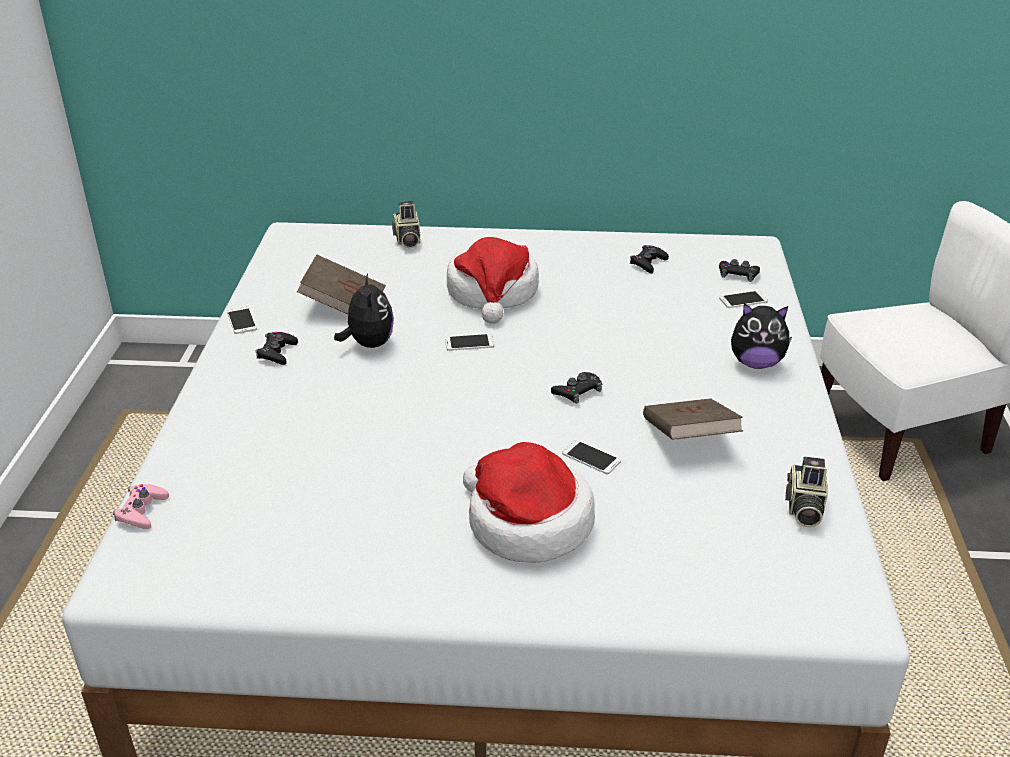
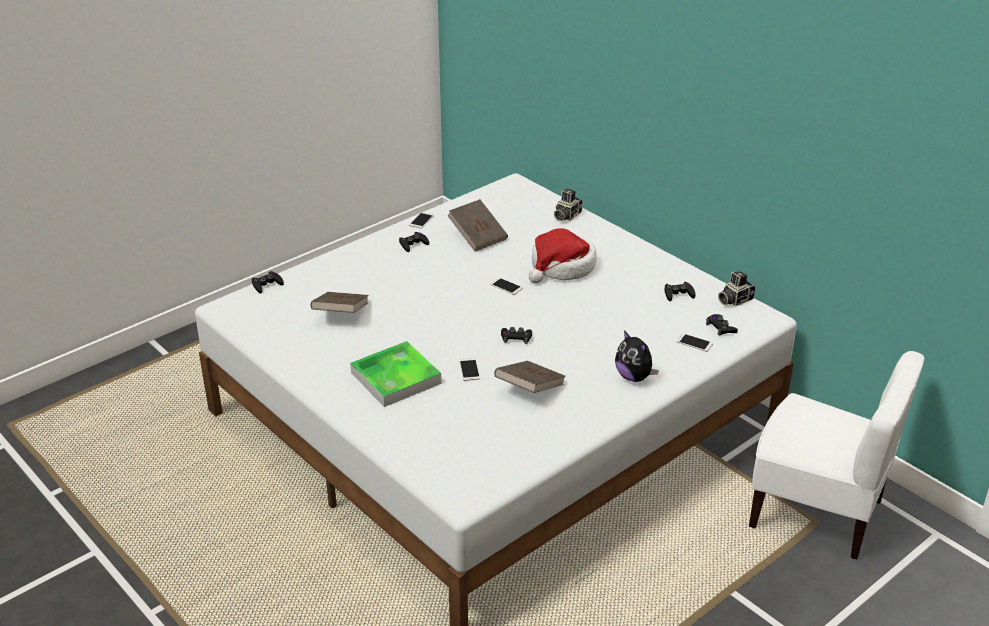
camera: 45 degrees right, 0 degrees up
pink game controller [113,484,169,529] -> black game controller [252,271,284,294]
plush toy [334,273,394,348] -> none
hat [463,442,595,563] -> tray [351,341,441,407]
camera [785,456,828,527] -> camera moved to [718,271,756,307]
none -> brown book [311,292,368,313]

